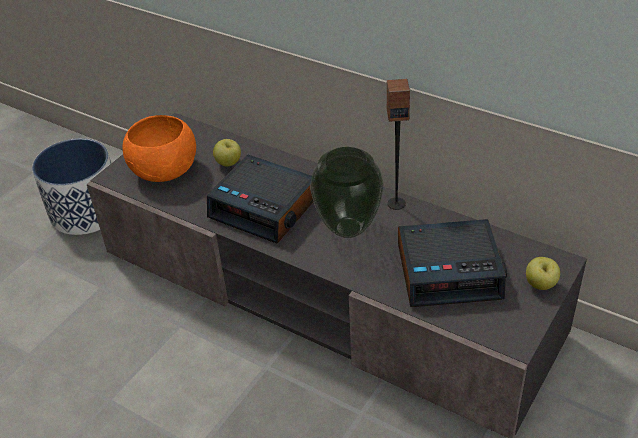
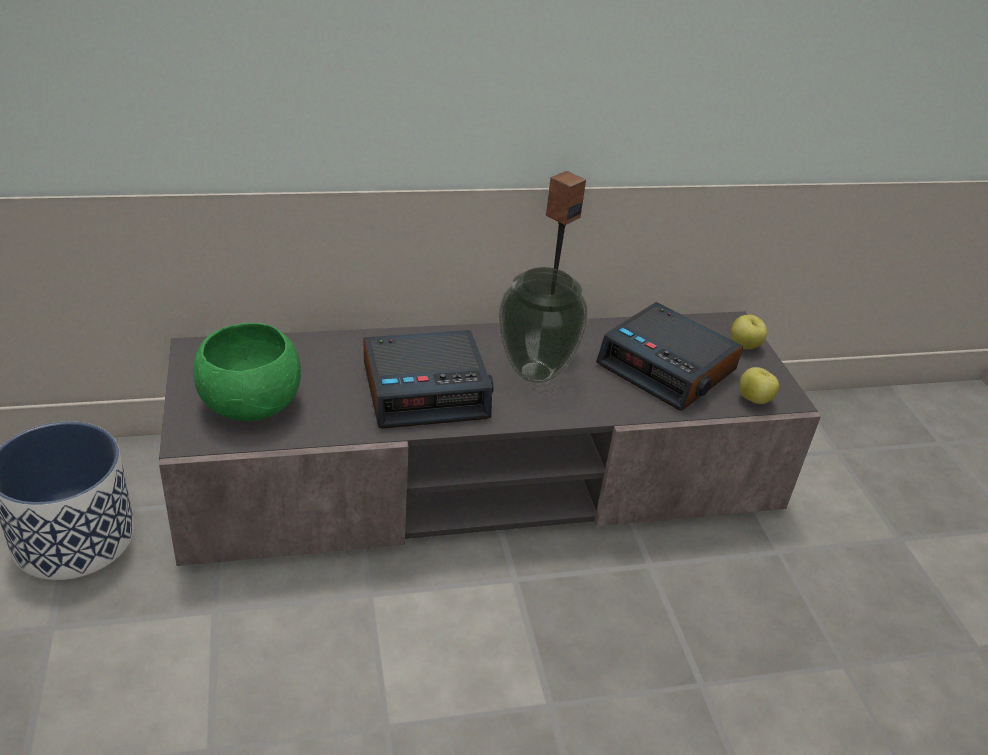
camera: 50 degrees left, 5 degrees down
orange bowl [122,115,196,182] -> green bowl [193,323,301,421]
apple [213,139,241,167] -> apple moved to [740,367,779,404]
alarm clock [398,219,507,307] -> alarm clock turned 90 degrees clockwise [596,302,743,411]

